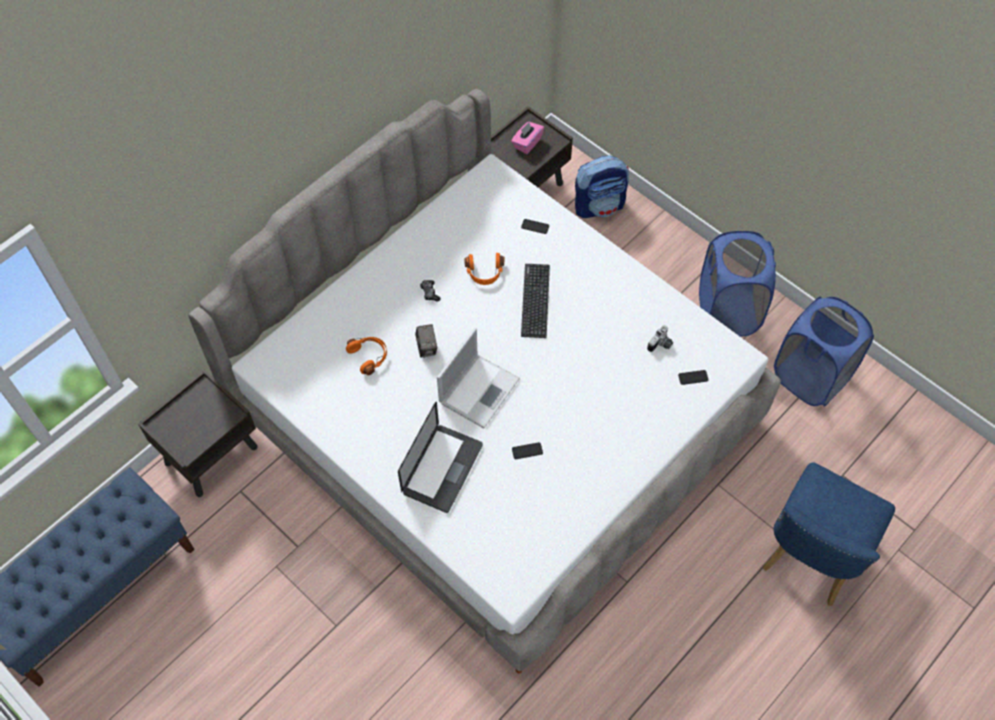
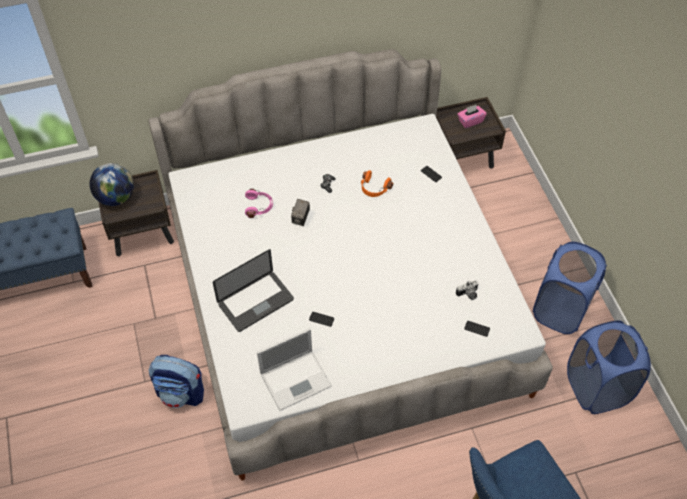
camera: 30 degrees right, 5 degrees down
orange headphones [346,337,387,375] -> pink headphones [245,189,273,218]
laptop [437,328,520,428] -> laptop moved to [257,328,332,411]
keyboard [521,264,550,338] -> none
backpack [575,155,629,218] -> backpack moved to [149,355,204,408]
none -> globe [90,163,134,206]

